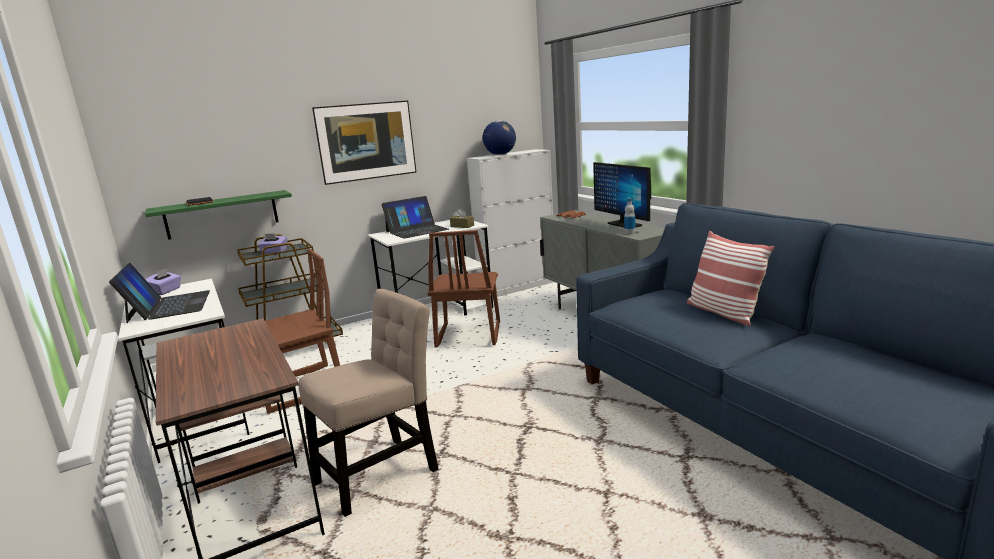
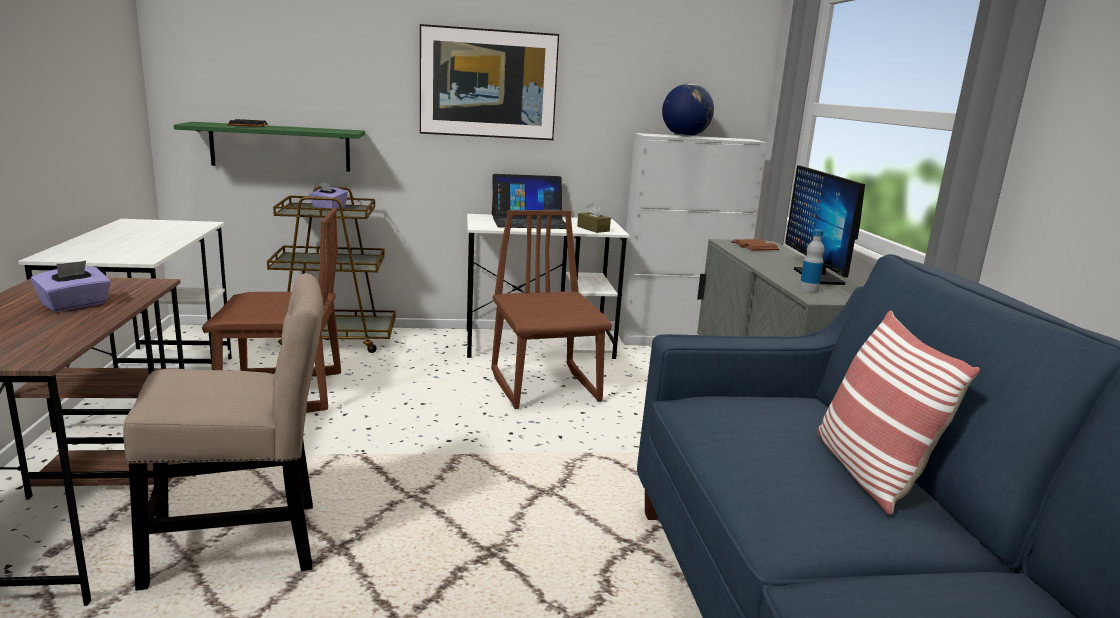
camera: 20 degrees right, 0 degrees up
laptop [109,263,210,323] -> none
purple tissue box [146,268,181,295] -> purple tissue box moved to [31,261,111,312]
brown chair [428,230,500,347] -> brown chair turned 135 degrees clockwise [491,210,612,409]

